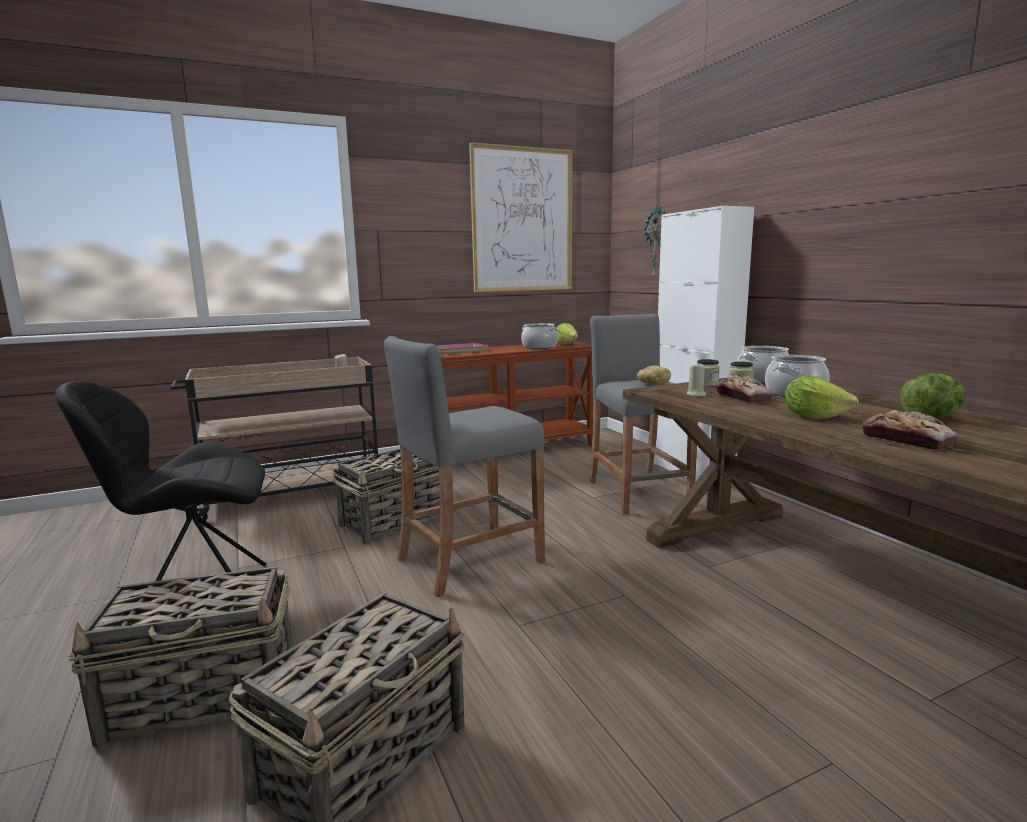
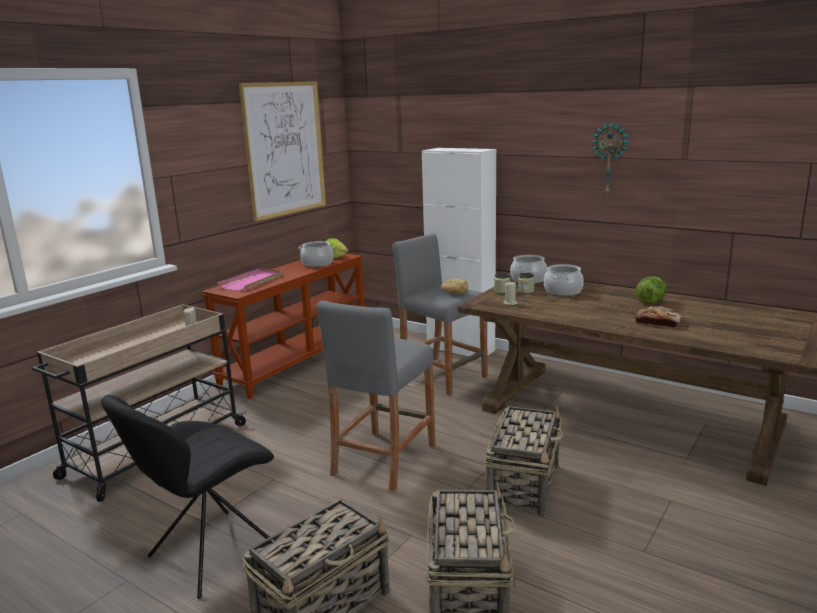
camera: 30 degrees left, 5 degrees up
basket [333,449,440,544] -> basket moved to [484,405,563,517]
wall clock [643,206,665,279] -> wall clock moved to [591,121,630,193]
bread [716,375,773,403] -> none
lettuce [784,376,859,420] -> none

